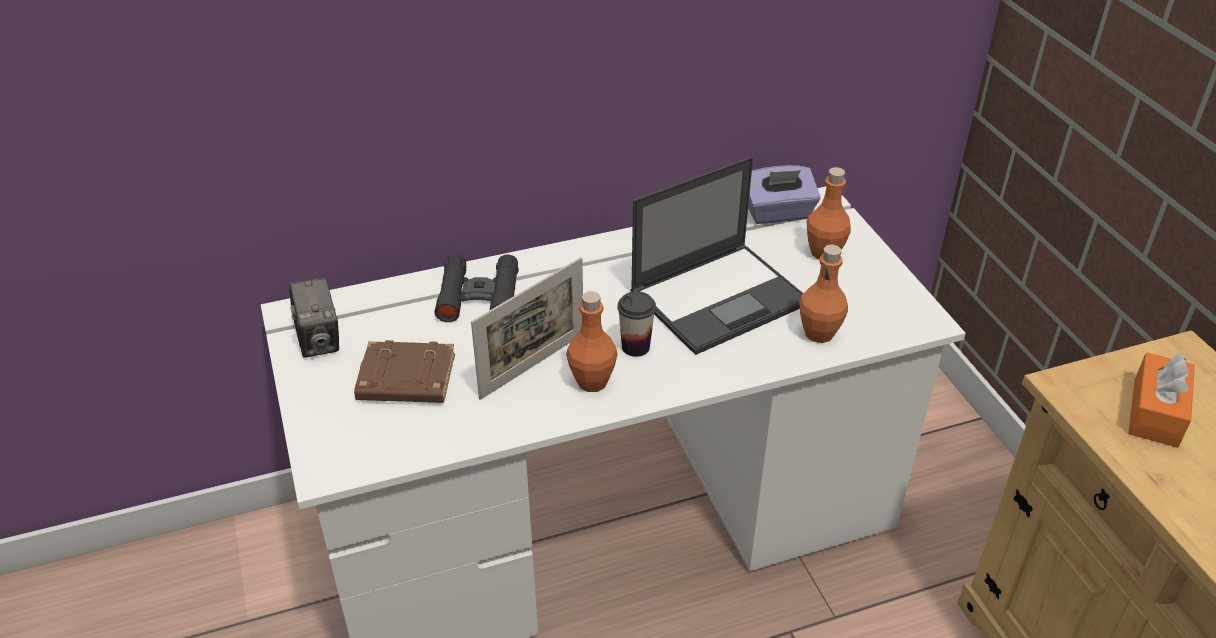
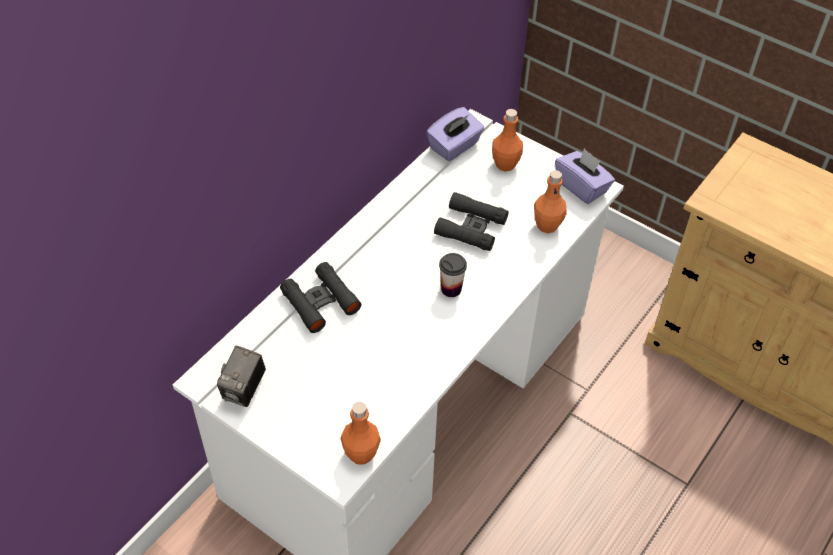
camera: 35 degrees left, 10 degrees up
camera [289,278,339,358] -> camera turned 75 degrees clockwise [217,346,266,407]
brown book [354,340,455,403] -> none
picture frame [471,257,583,400] -> none
orange bottle [566,291,618,392] -> orange bottle moved to [341,402,381,464]
laptop [630,157,803,355] -> black binoculars [434,192,509,251]
orange tissue box [1128,352,1195,448] -> none
none -> purple tissue box [555,148,615,204]

